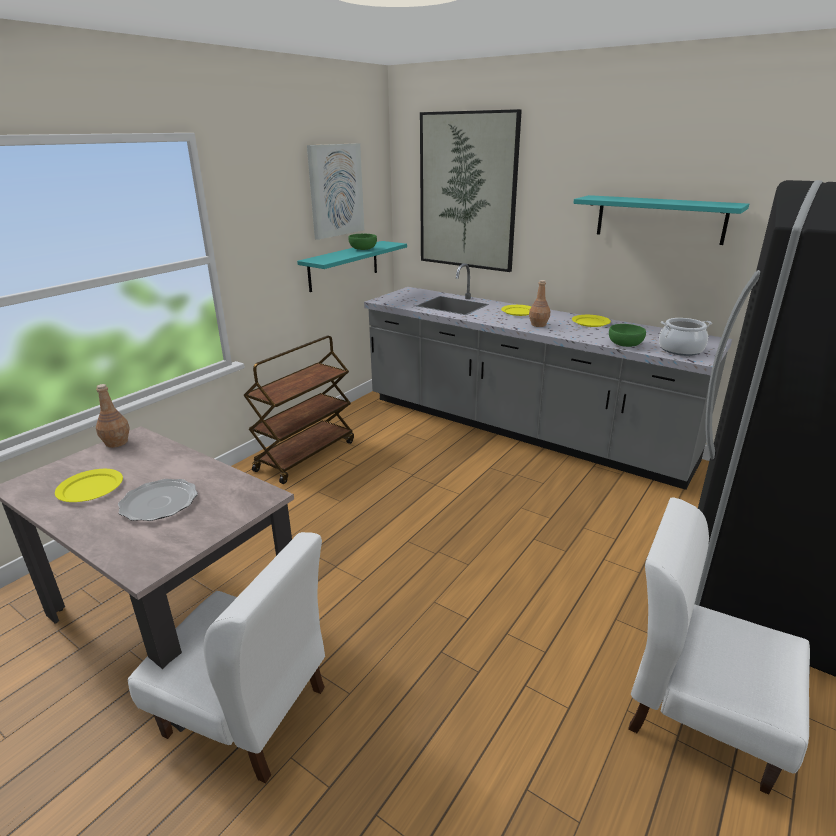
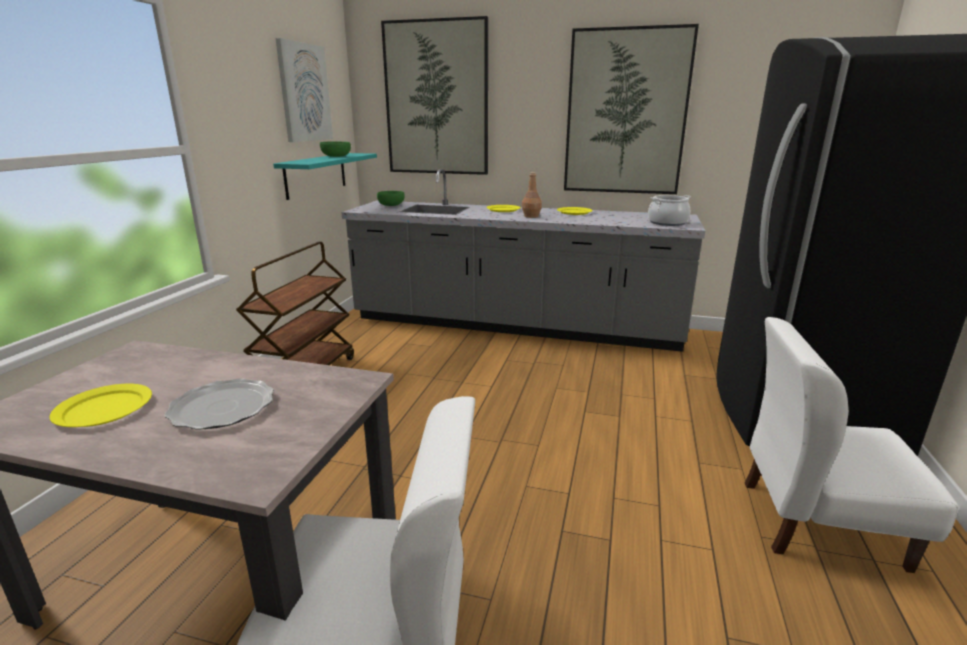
camera: 20 degrees left, 5 degrees down
brown bottle [96,384,130,448] -> none
turquoise shelf [573,195,749,245] -> picture [564,24,699,194]
green bowl [609,324,646,347] -> green bowl moved to [377,191,405,206]

